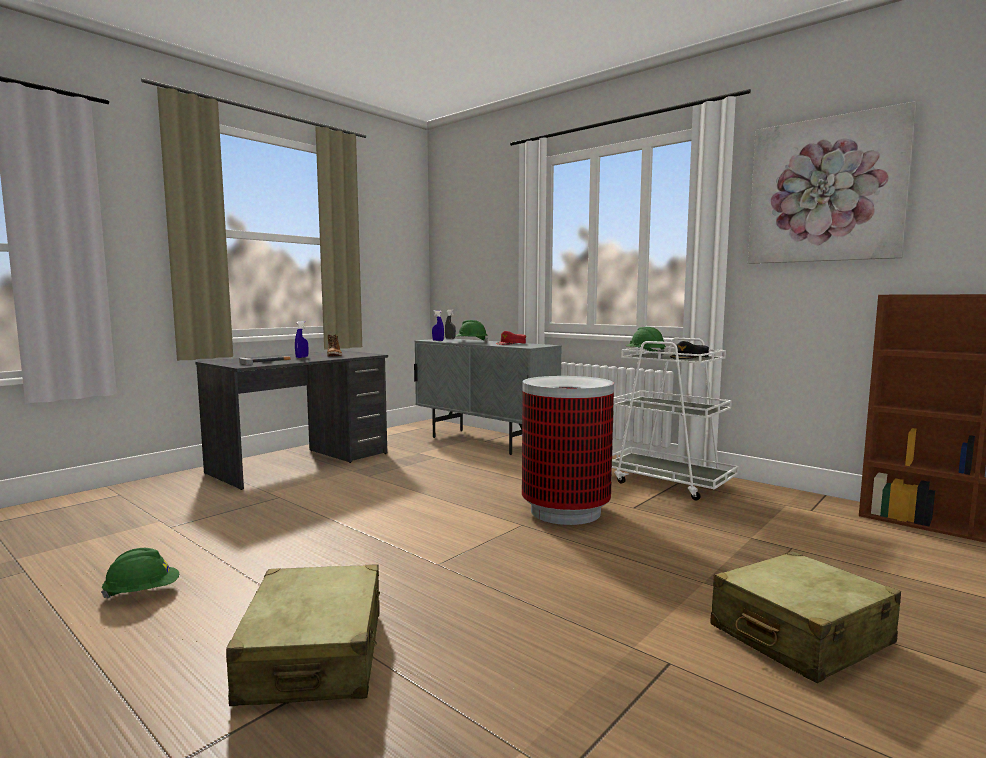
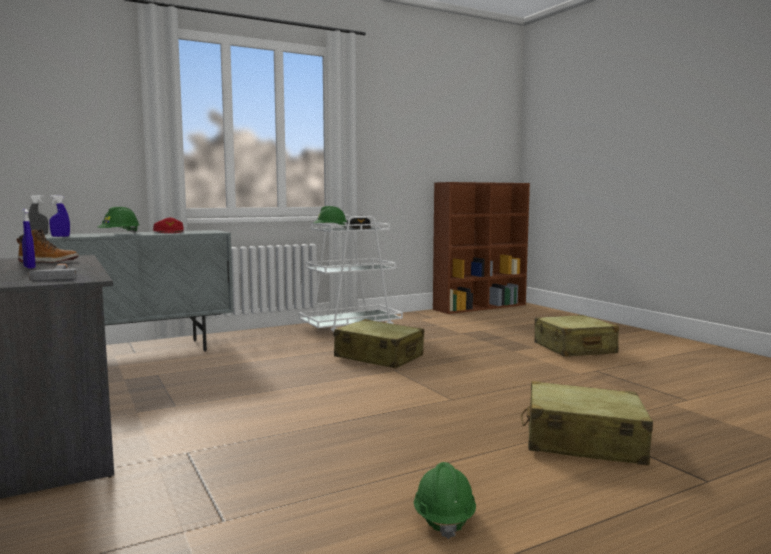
camera: 70 degrees left, 0 degrees up
trash can [522,376,614,525] -> beige suitcase [334,319,424,368]
picture [748,101,917,264] -> none

